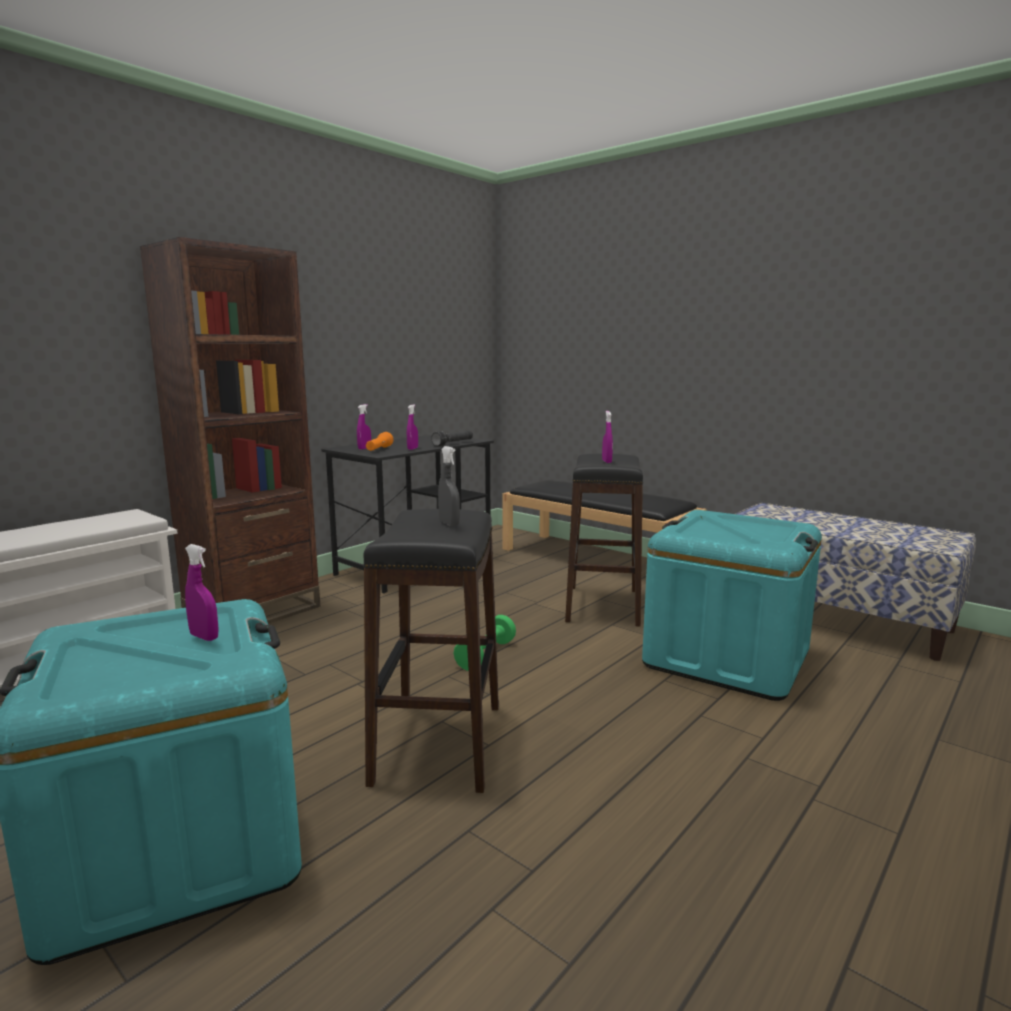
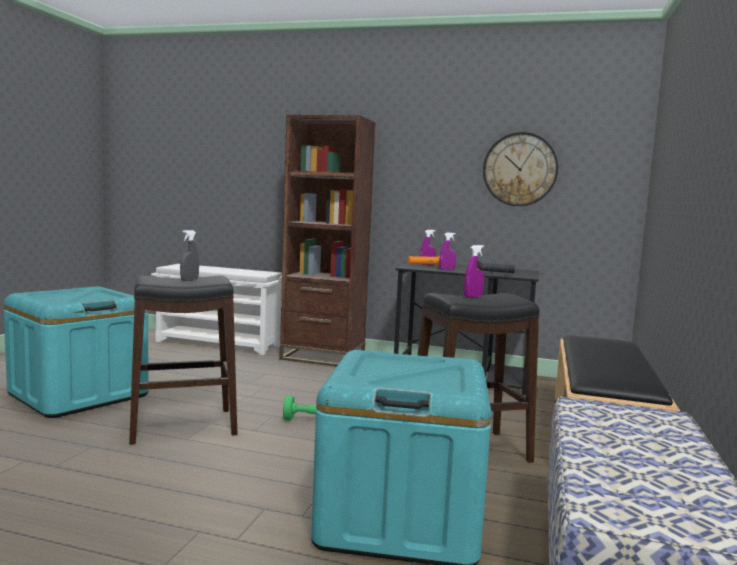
camera: 65 degrees right, 5 degrees down
purple spray bottle [185,544,219,641] -> none
none -> wall clock [483,132,558,206]

